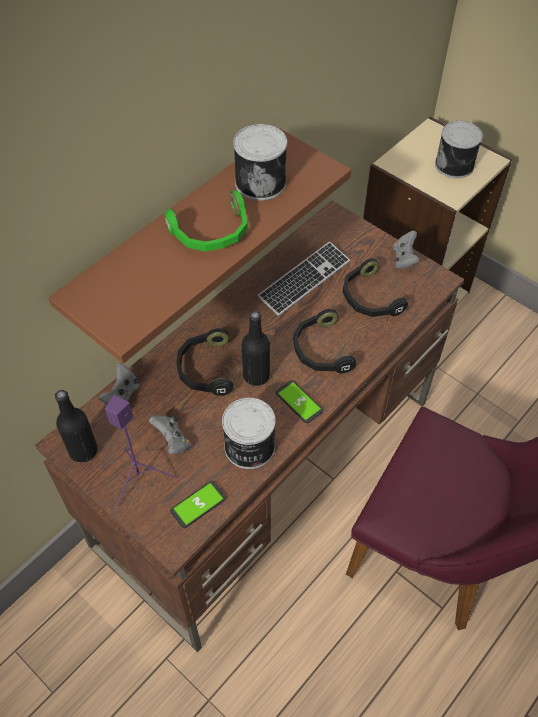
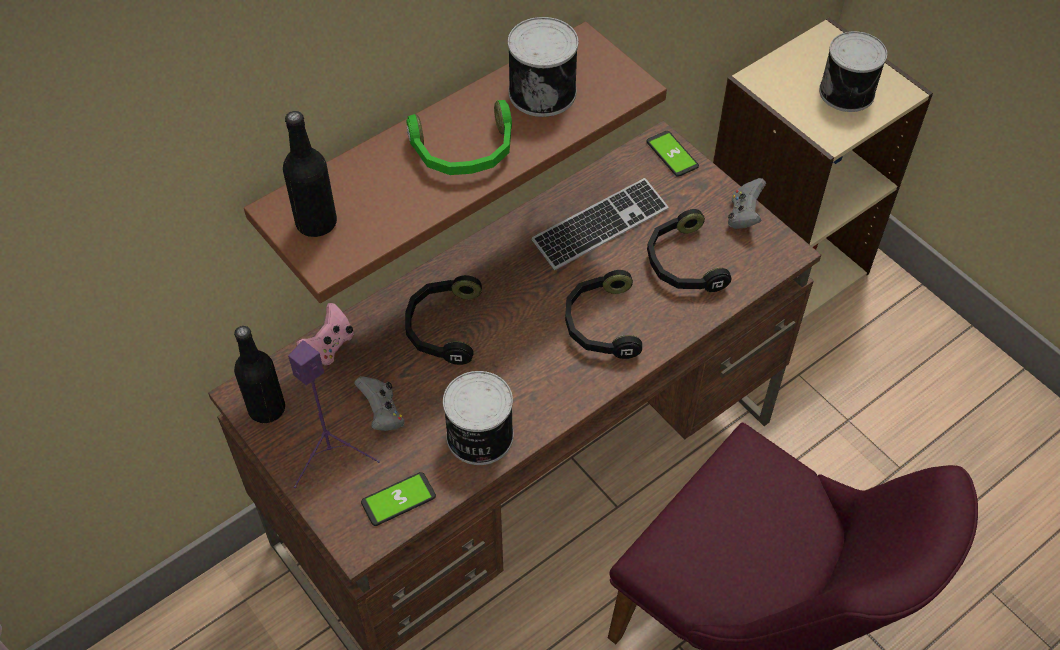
camera: 10 degrees right, 0 degrees up
grey game controller [98,363,139,404] -> pink game controller [296,303,354,365]
black bottle [242,311,270,386] -> black bottle moved to [283,111,337,237]
phone [275,380,323,423] -> phone moved to [646,131,699,177]

